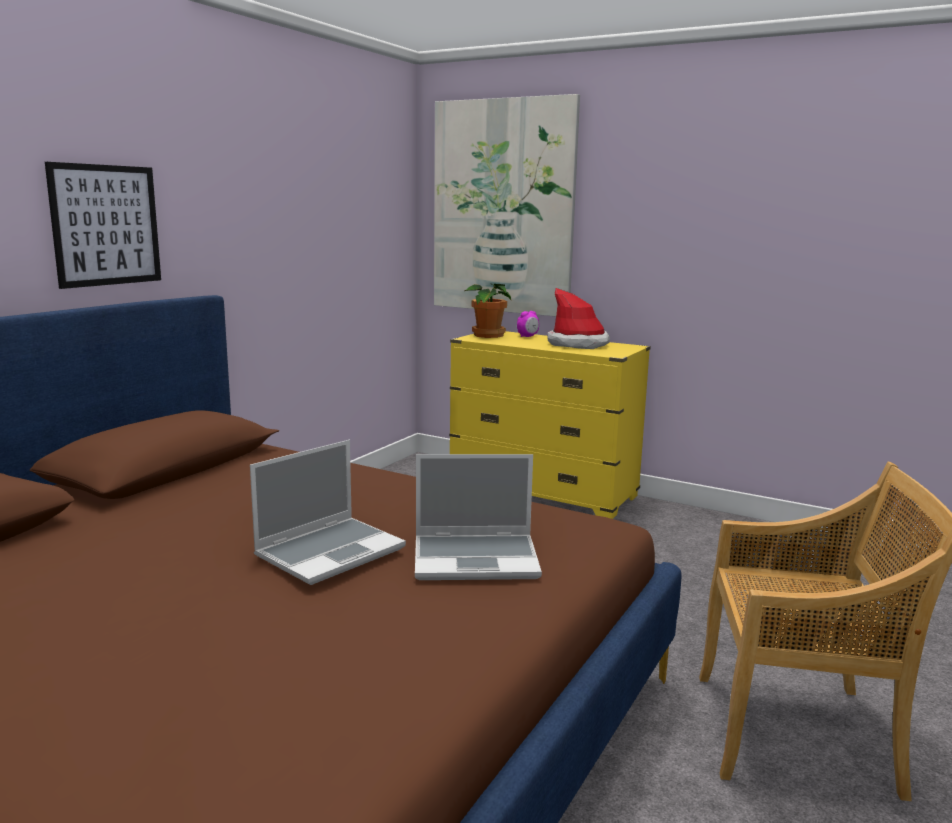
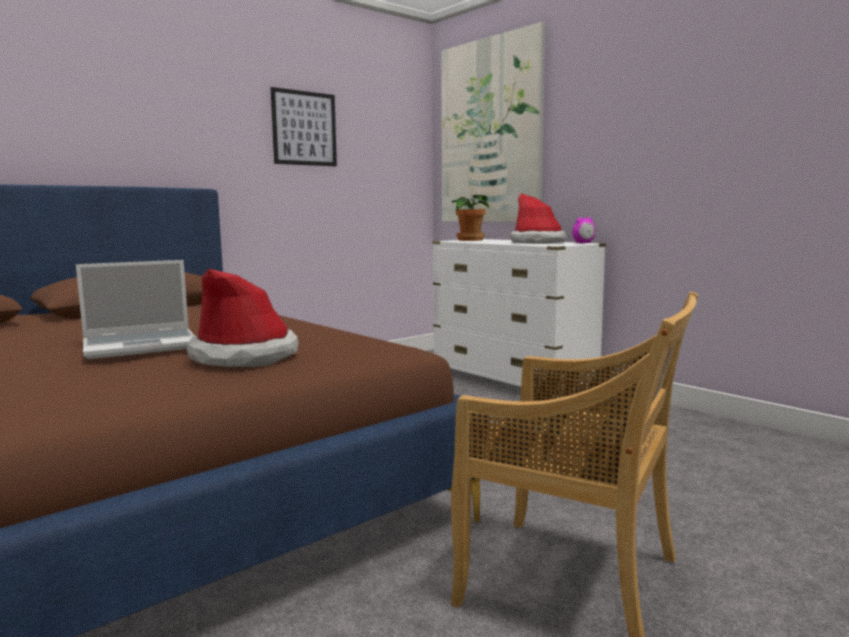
camera: 20 degrees right, 5 degrees down
picture [45,162,161,289] -> picture moved to [271,87,337,167]
laptop [415,454,542,580] -> hat [187,269,298,367]
yellow dresser [449,331,651,519] -> white dresser [433,239,606,398]
alarm clock [517,311,539,337] -> alarm clock moved to [572,217,595,243]

